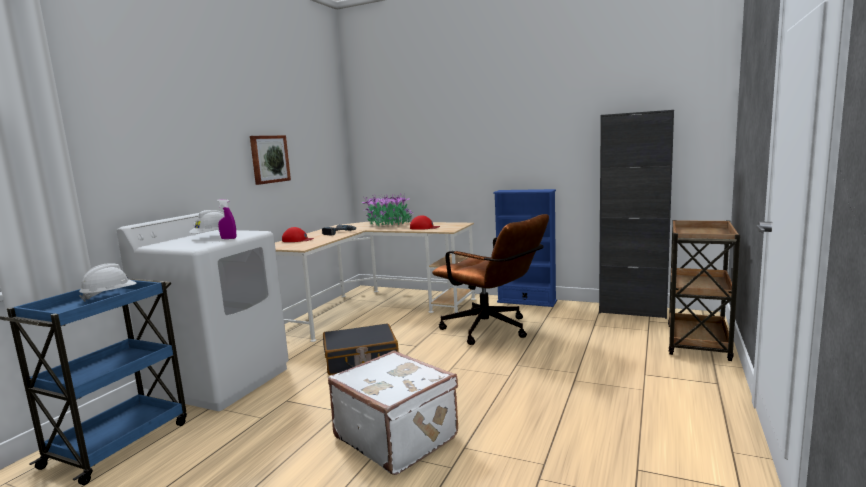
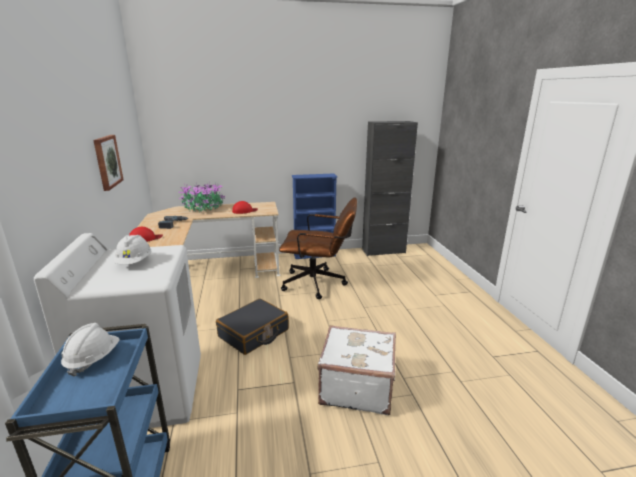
camera: 35 degrees left, 10 degrees up
purple spray bottle [217,199,236,239] -> none
brown cart [668,220,740,361] -> none

